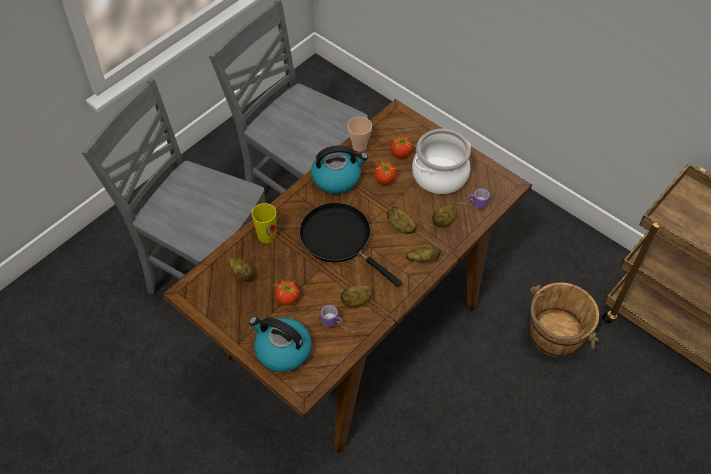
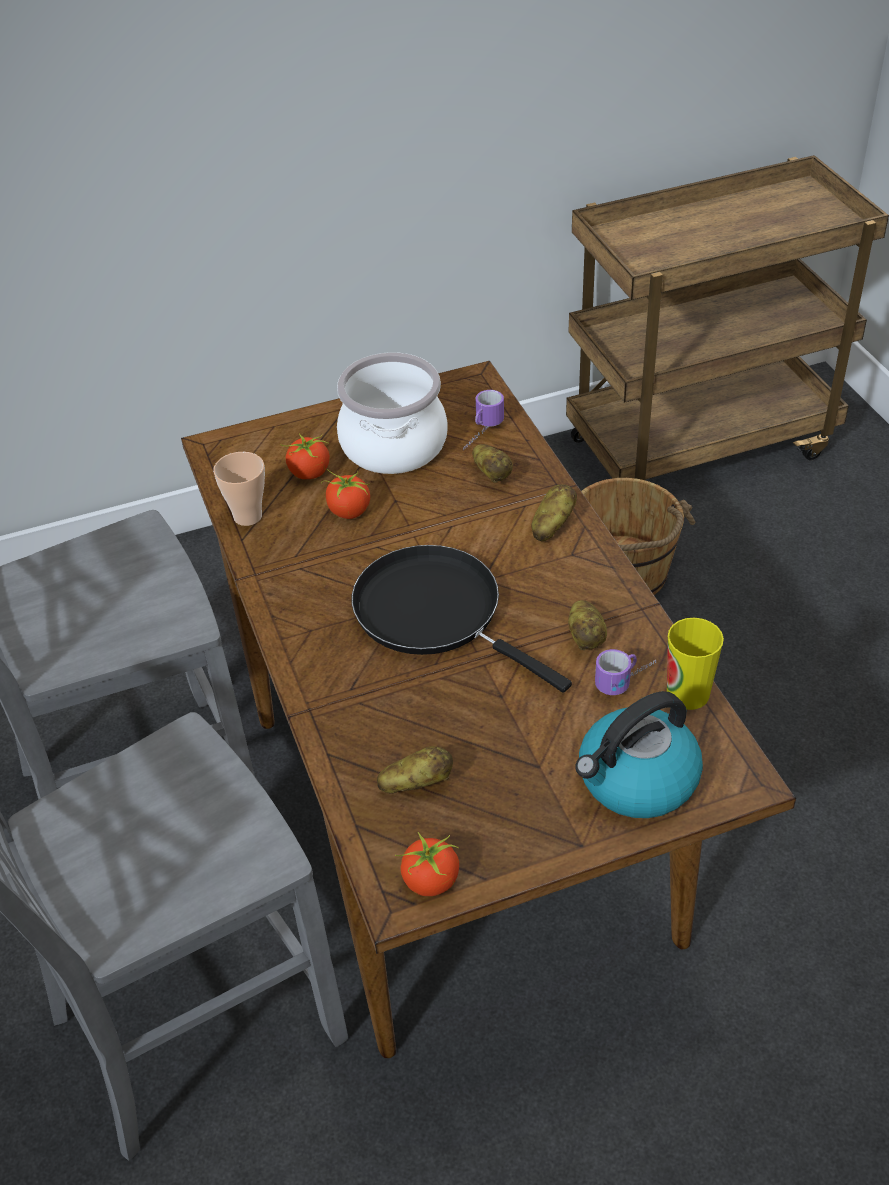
camera: 60 degrees left, 10 degrees down
cup [251,203,277,243] -> cup moved to [667,618,724,710]
tomato [274,277,299,306] -> tomato moved to [395,832,459,896]
black frying pan [299,202,402,287] -> black frying pan turned 60 degrees clockwise [352,545,572,692]
kettle [311,145,368,194] -> none
potato [387,207,416,234] -> none

